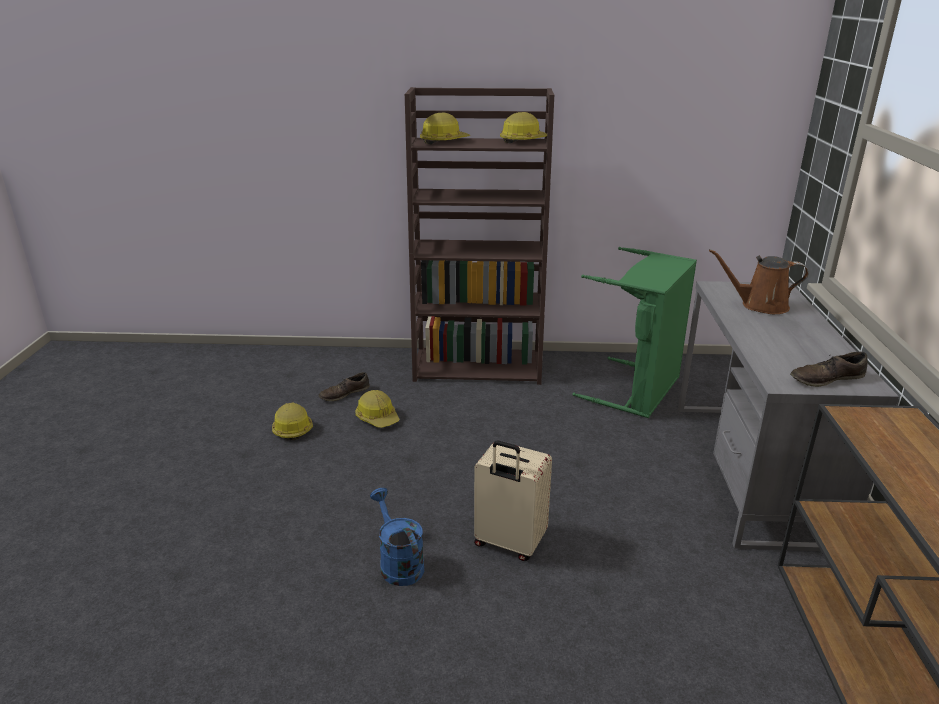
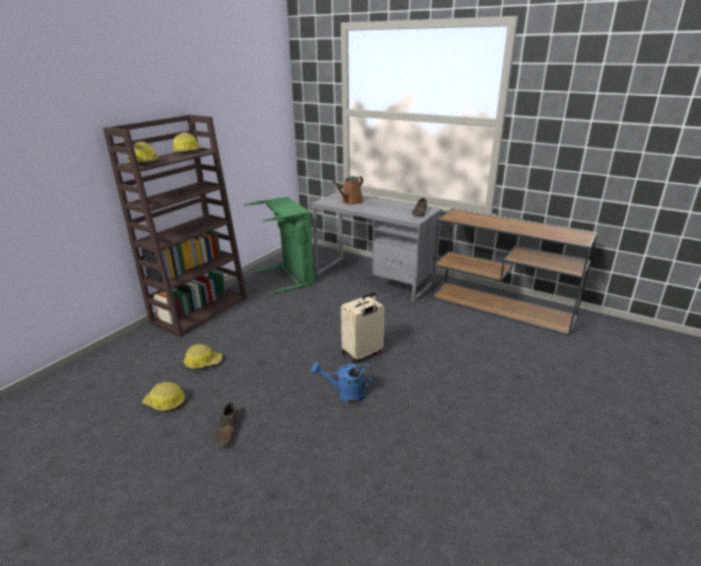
camera: 60 degrees left, 0 degrees up
brown shoe [318,372,369,401] -> brown shoe moved to [216,402,237,446]

